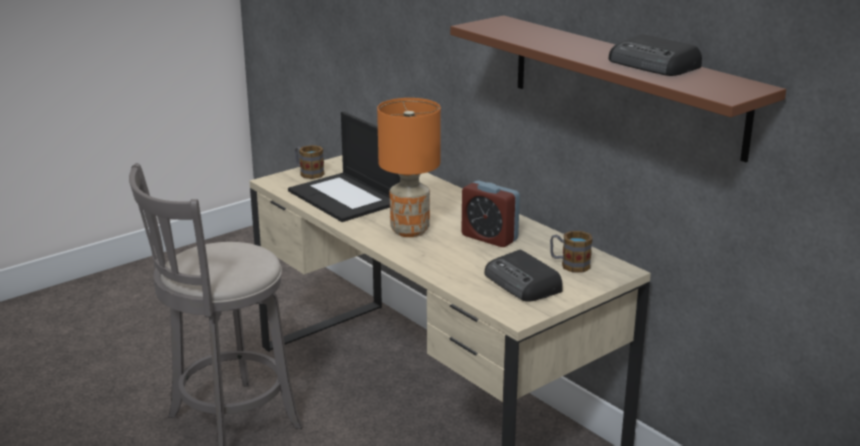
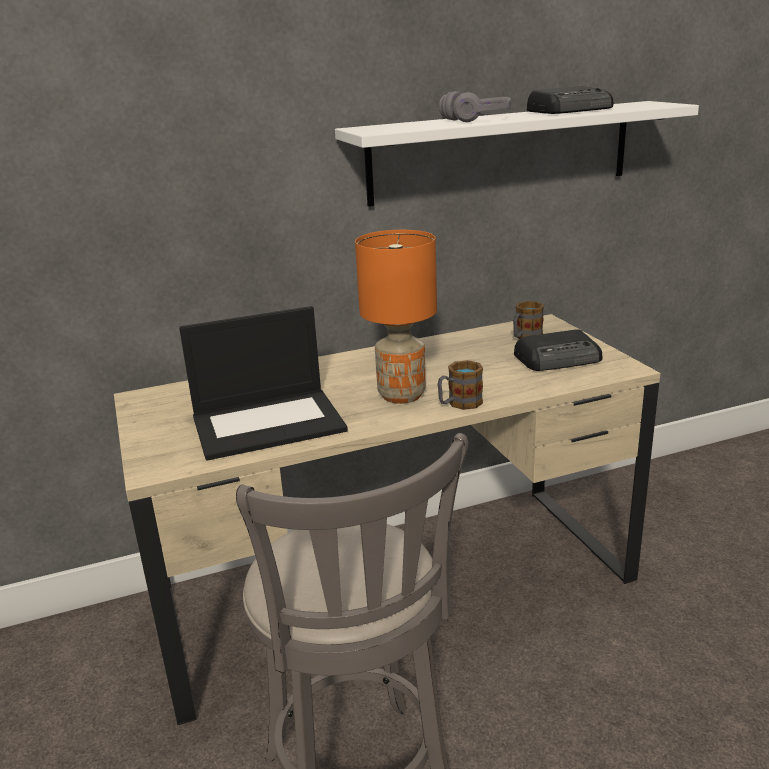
camera: 70 degrees left, 0 degrees up
mug [295,145,324,179] -> mug moved to [438,360,483,410]
brown shelf [450,15,786,162] -> white shelf [335,101,699,207]
alarm clock [462,181,520,247] -> none
none -> grey headphones [439,91,511,122]

